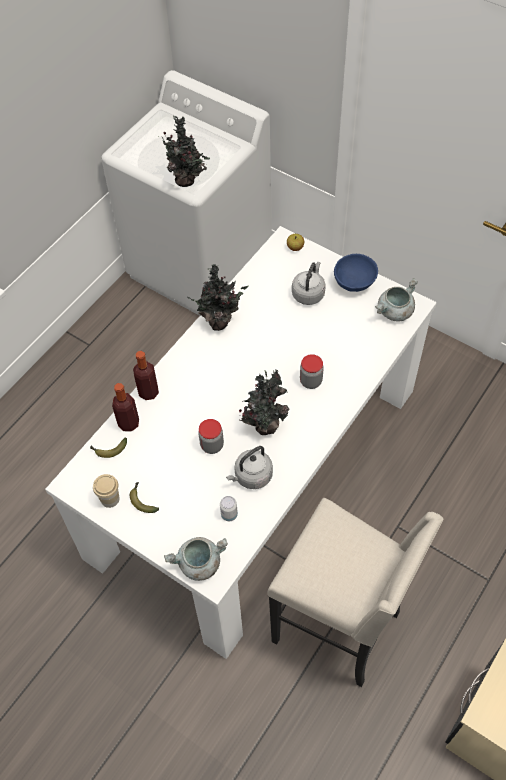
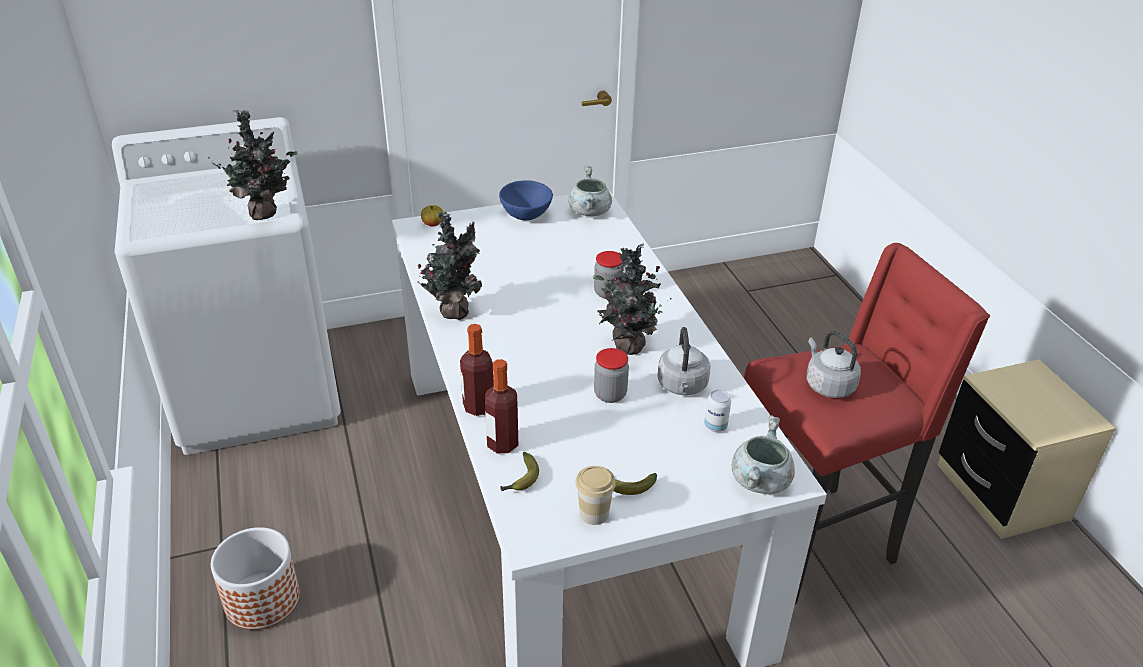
camera: 55 degrees left, 20 degrees down
beige stool [267,498,443,687] -> red stool [744,243,990,604]
grey kettle [292,262,326,305] -> grey kettle moved to [806,331,861,398]
none -> planter [211,527,300,630]

